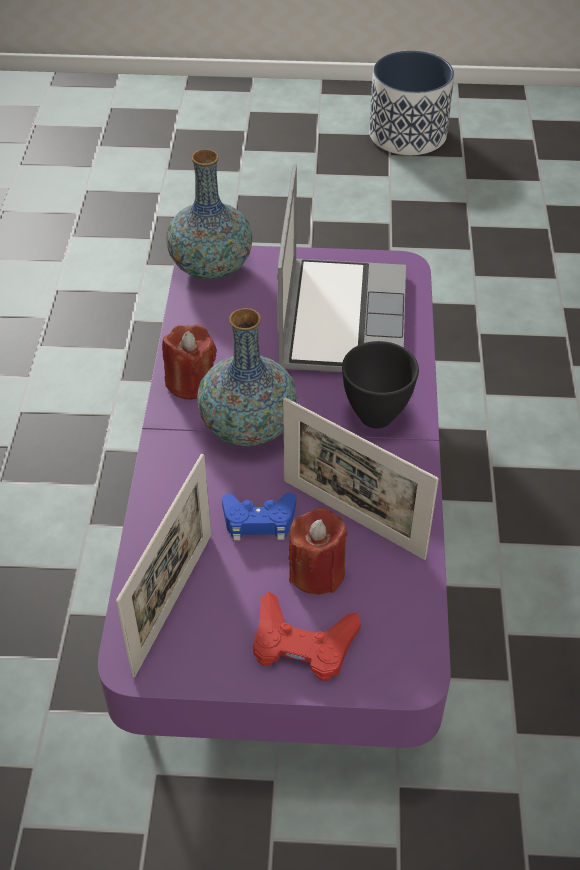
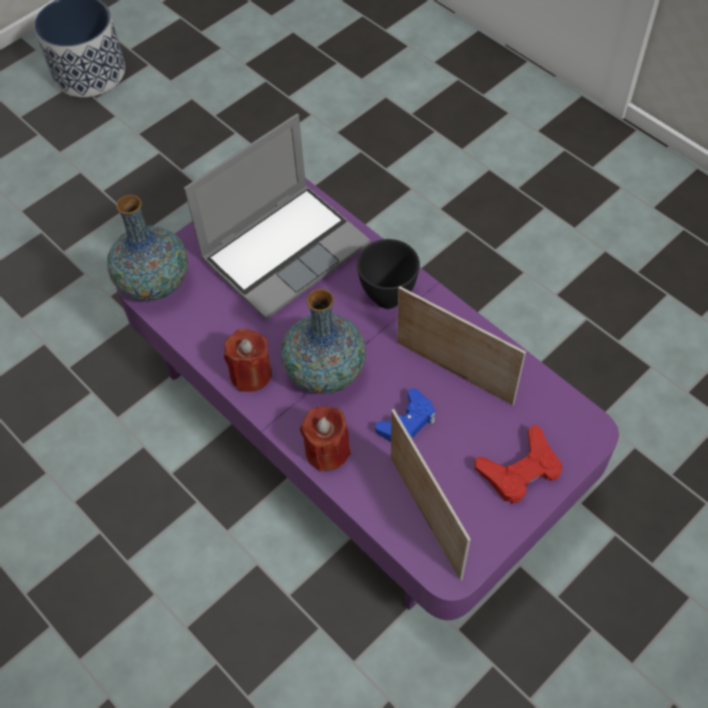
camera: 45 degrees left, 10 degrees up
laptop [277,164,406,372] -> laptop turned 90 degrees clockwise [184,114,370,320]
picture frame [283,397,439,560] -> picture frame turned 135 degrees counterclockwise [397,286,526,405]
red candle [288,507,348,595] -> red candle moved to [300,406,351,472]

